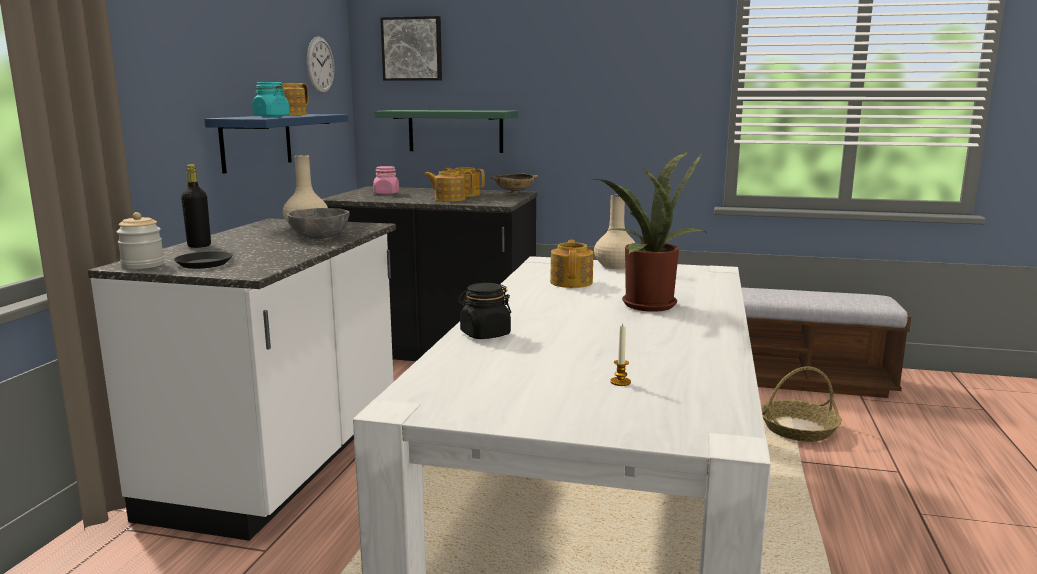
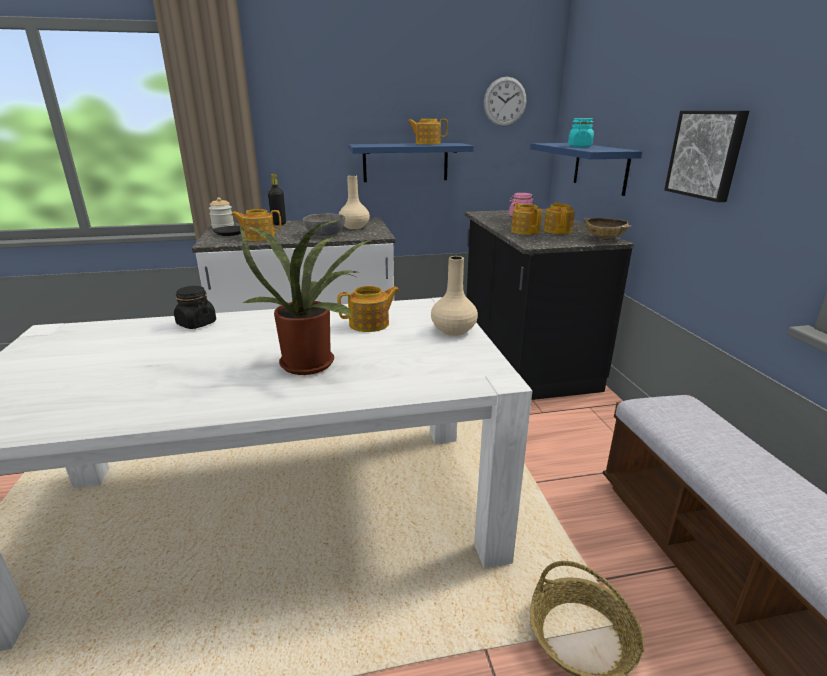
camera: 65 degrees right, 10 degrees up
turquoise jar [252,82,290,117] -> turquoise jar moved to [568,118,594,147]
green shelf [374,110,518,153] -> blue shelf [530,143,642,196]
picture [380,16,442,81] -> picture moved to [664,111,749,202]
candle [610,325,631,386] -> none
none -> teapot [231,209,281,241]

